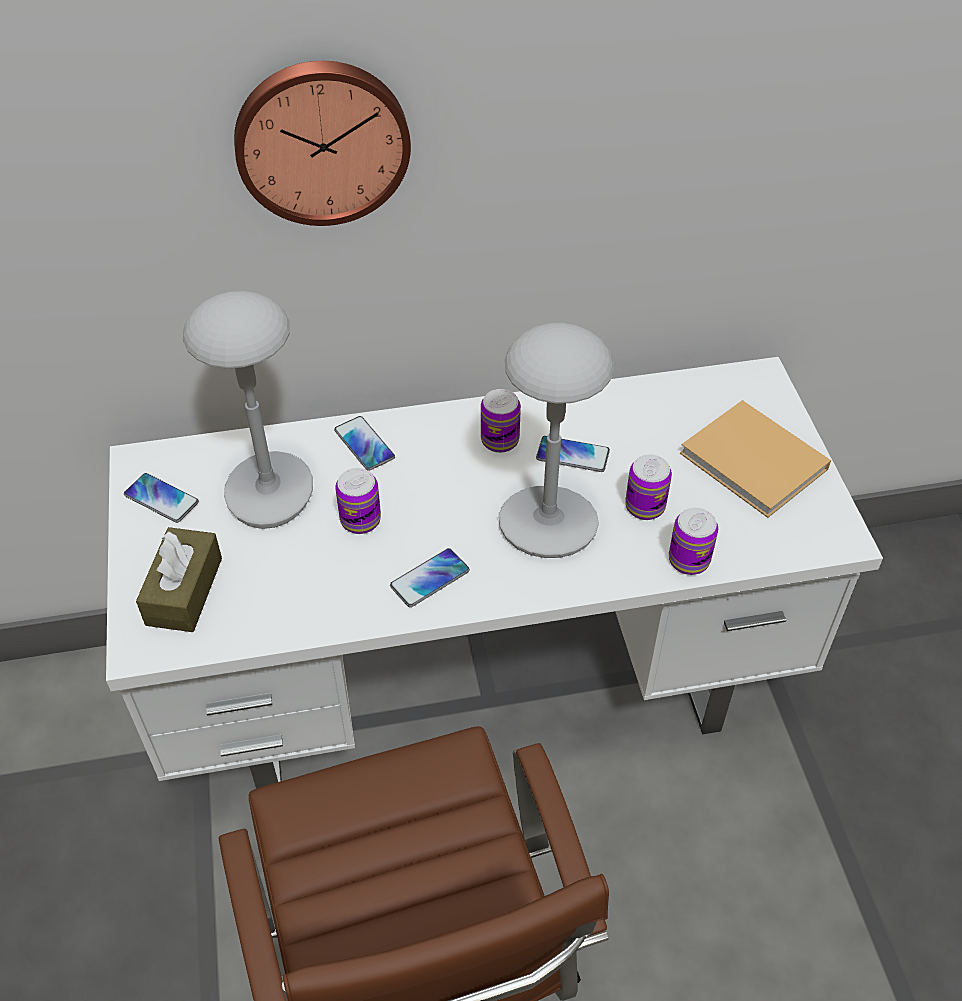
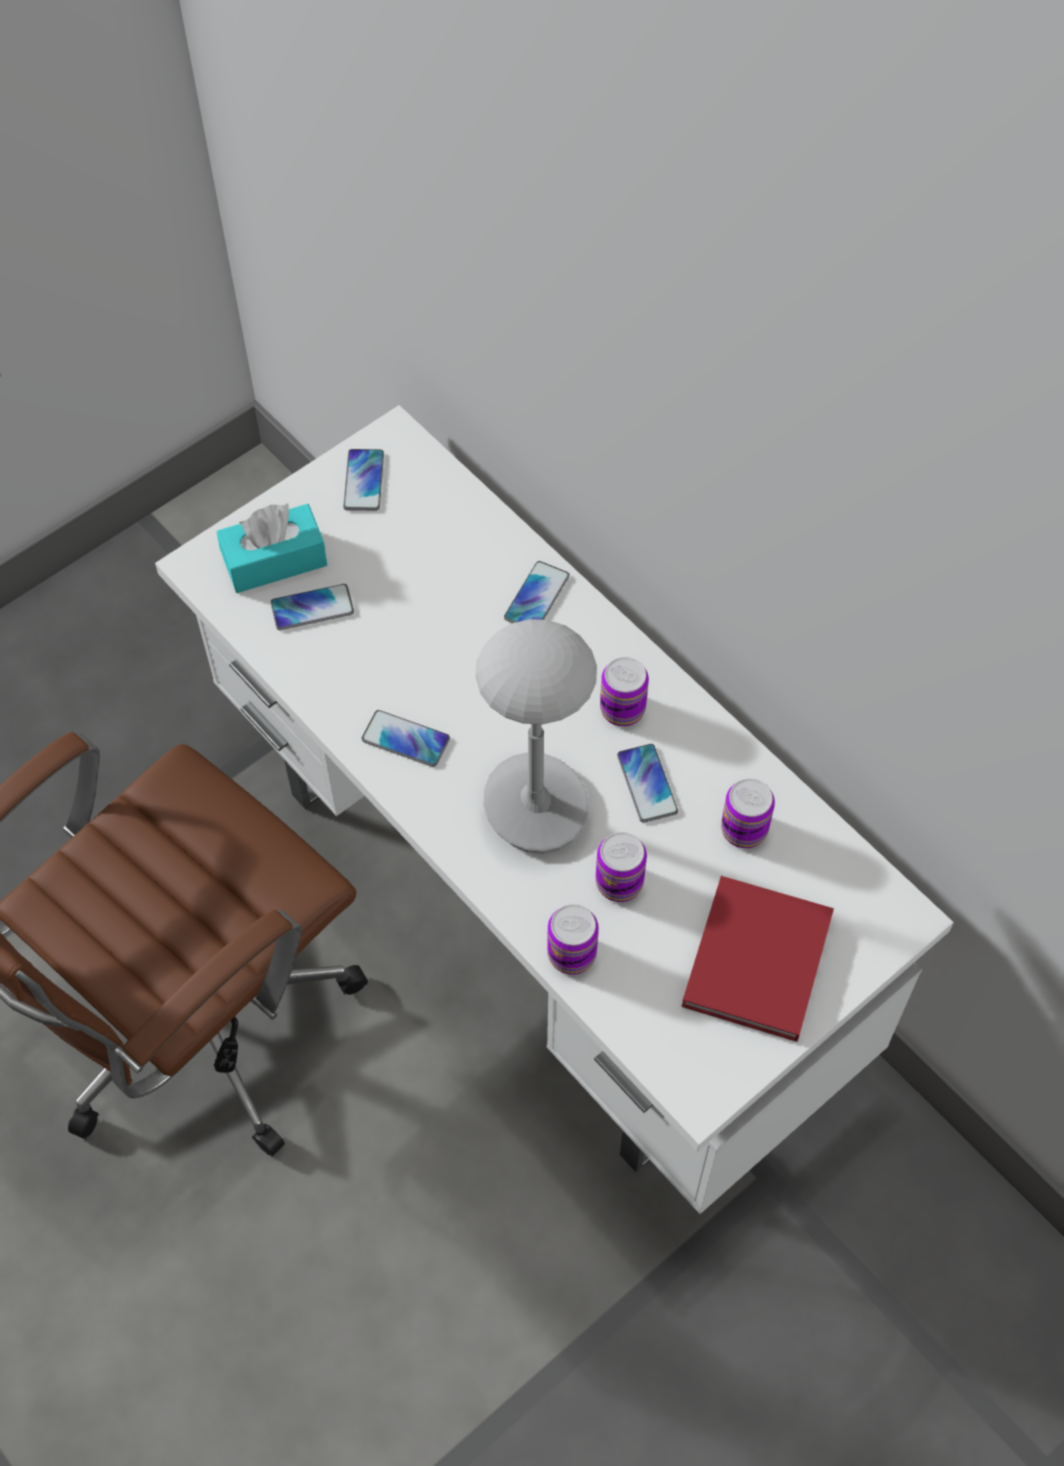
camera: 60 degrees right, 10 degrees up
brown tissue box [136,527,222,632] -> turquoise tissue box [217,503,327,593]
grey table lamp [183,291,313,529] -> none
wall clock [234,61,411,226] -> none
can [335,468,381,534] -> can moved to [721,778,775,848]
beige book [680,400,831,518] -> red book [681,876,834,1042]
none -> phone [270,584,354,630]

